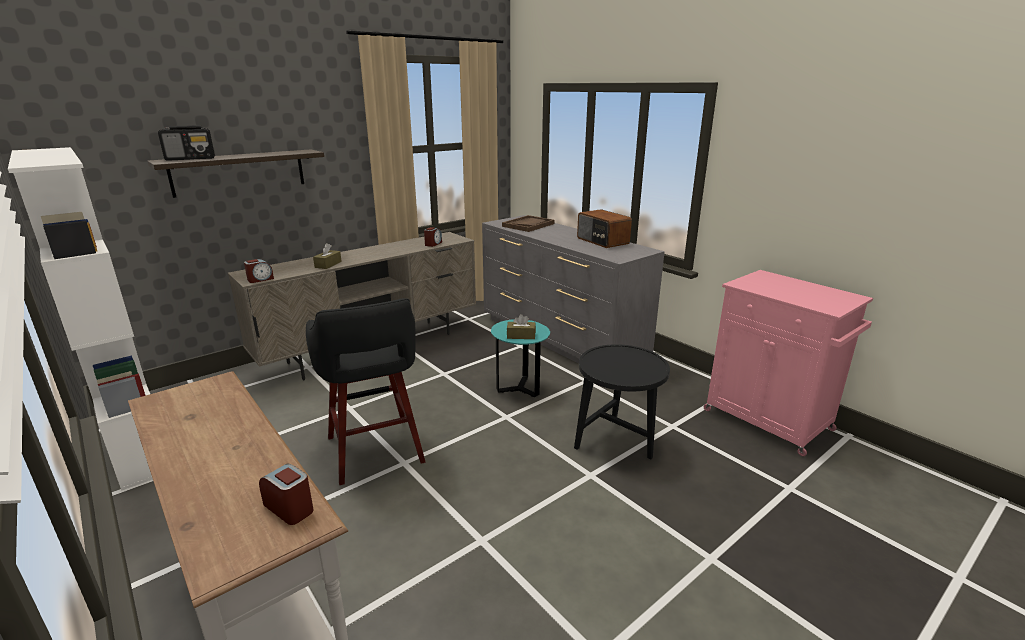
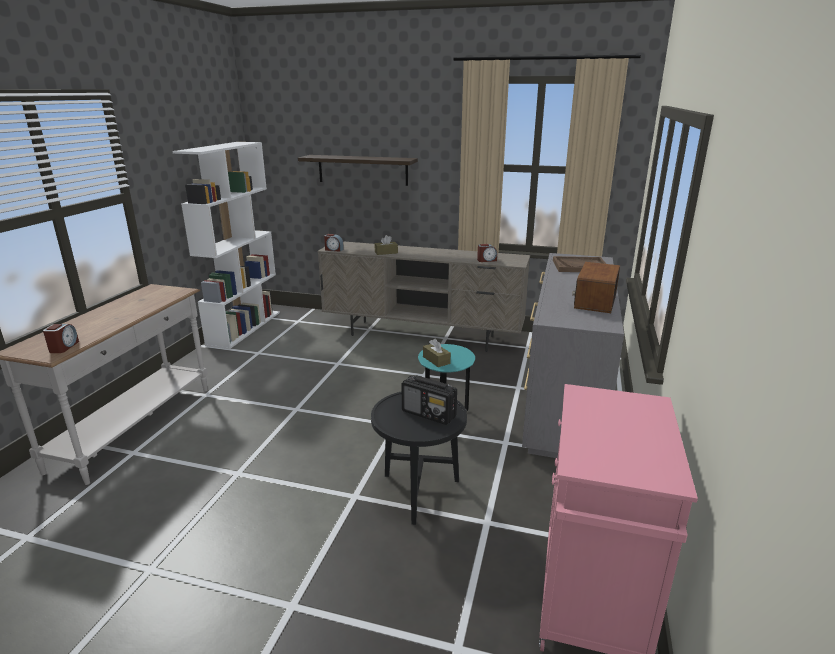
camera: 55 degrees right, 0 degrees up
radio [158,125,215,161] -> radio moved to [401,375,457,425]
black stool [306,298,425,485] -> none

